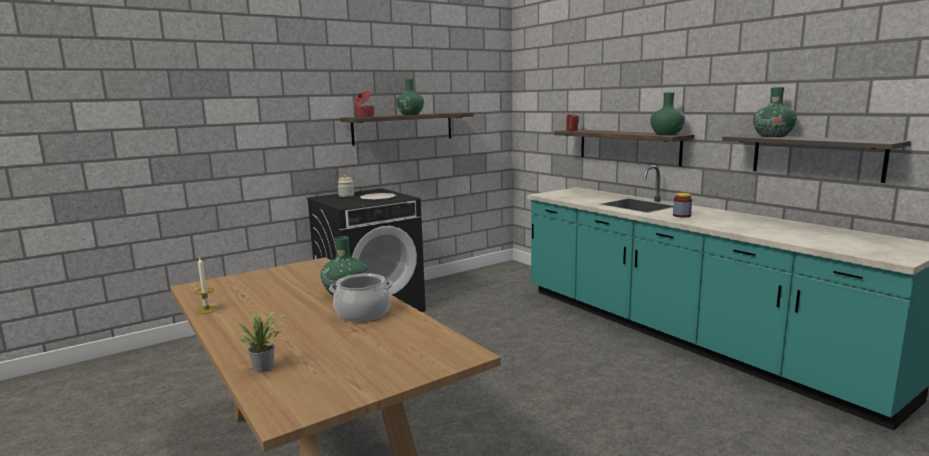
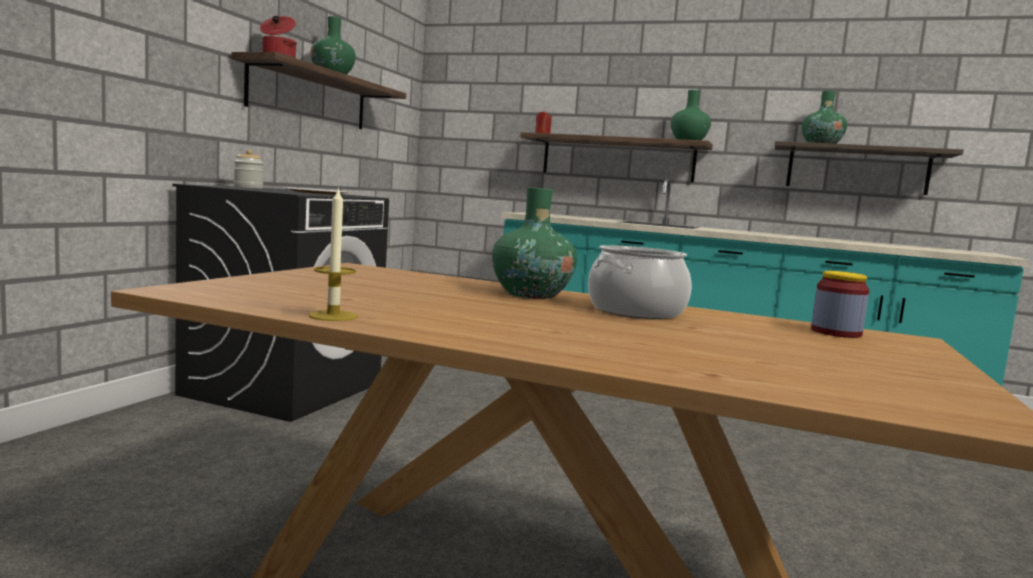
camera: 35 degrees left, 5 degrees down
potted plant [234,311,287,373] -> none
jar [673,193,692,218] -> jar moved to [811,271,869,338]

